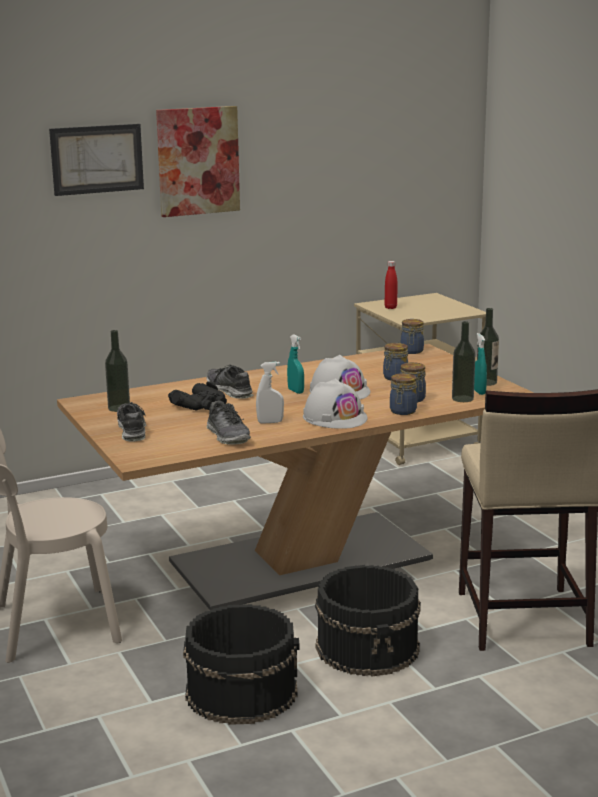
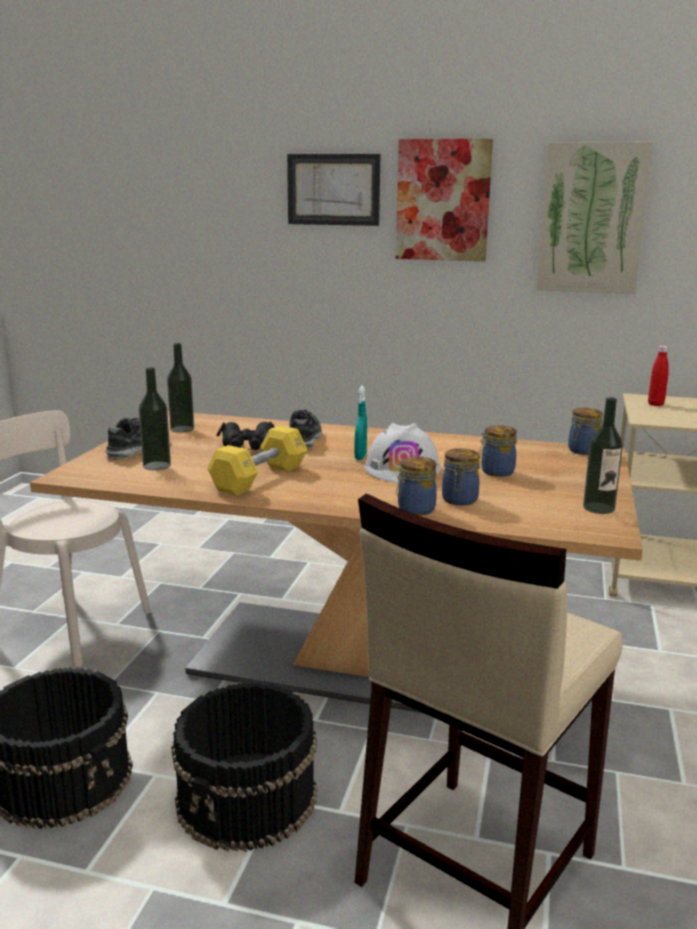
camera: 40 degrees right, 0 degrees up
shoe [206,401,251,445] -> none
white spray bottle [256,362,284,424] -> yellow dumbbell [207,425,308,496]
white hard hat [303,378,368,429] -> none
bottle [452,321,475,402] -> bottle moved to [139,367,171,470]
turquoise spray bottle [474,333,487,395] -> none
none -> picture [536,142,654,294]

